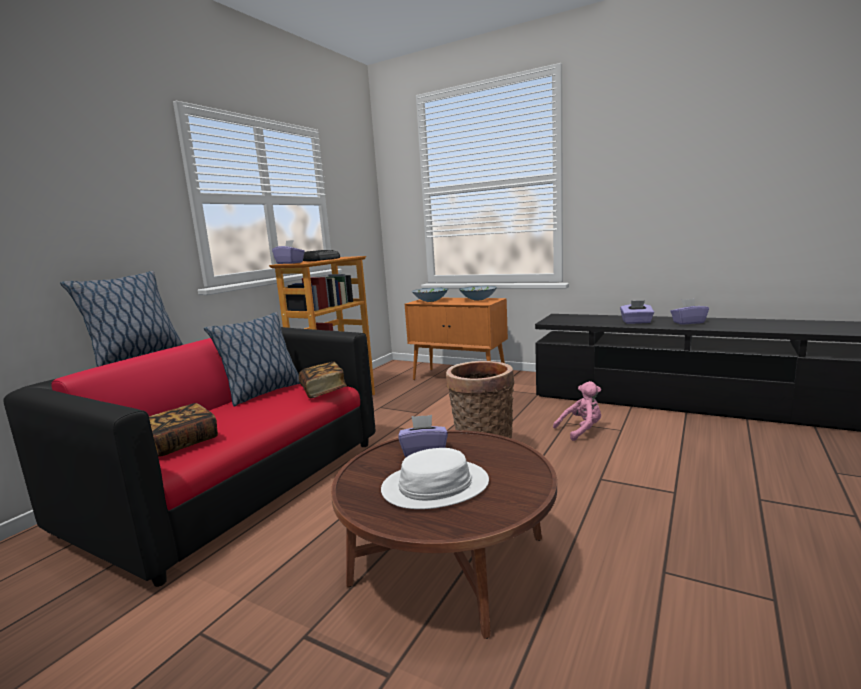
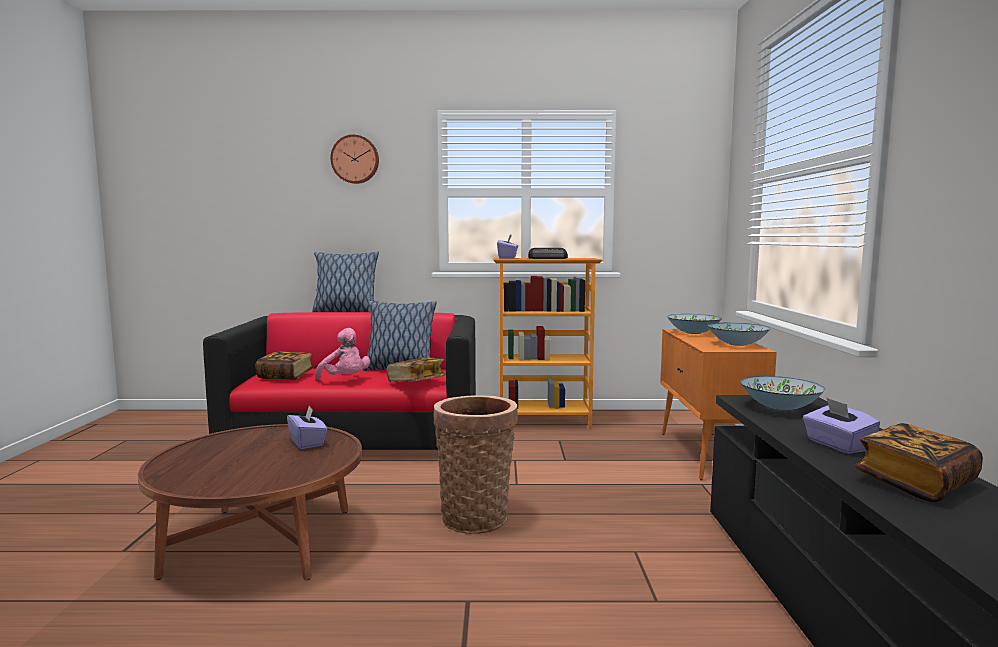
camera: 60 degrees right, 5 degrees down
white hat [381,448,489,509] -> none
pink plush toy [553,381,601,441] -> pink plush toy moved to [315,328,370,380]
purple tissue box [670,299,709,325] -> book [855,423,983,502]
none -> wall clock [330,134,379,184]
none -> bowl [740,376,825,410]

